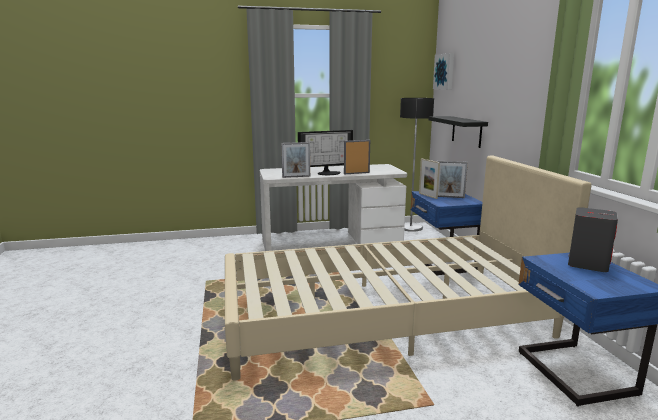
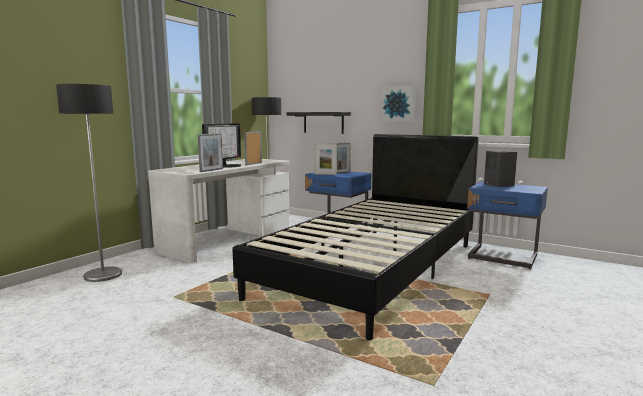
camera: 45 degrees left, 5 degrees down
beige bed [225,155,591,380] -> black bed [232,134,479,341]
picture [433,53,454,90] -> picture moved to [381,86,415,121]
none -> floor lamp [56,84,122,282]

